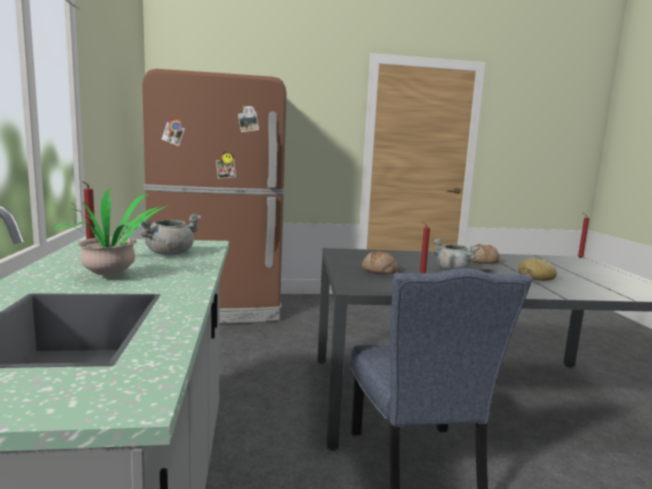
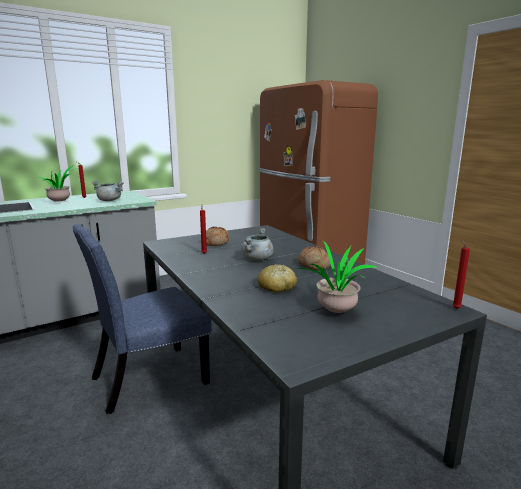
camera: 65 degrees right, 5 degrees up
none -> potted plant [291,241,377,313]

